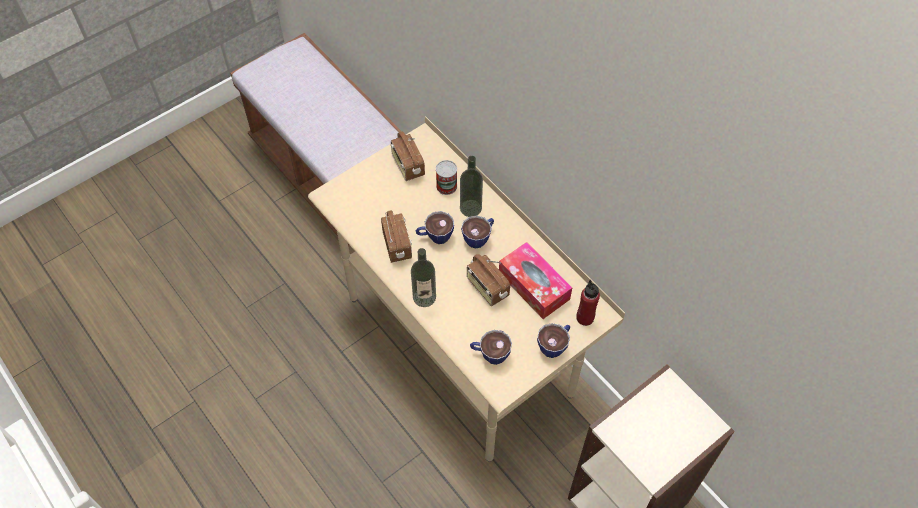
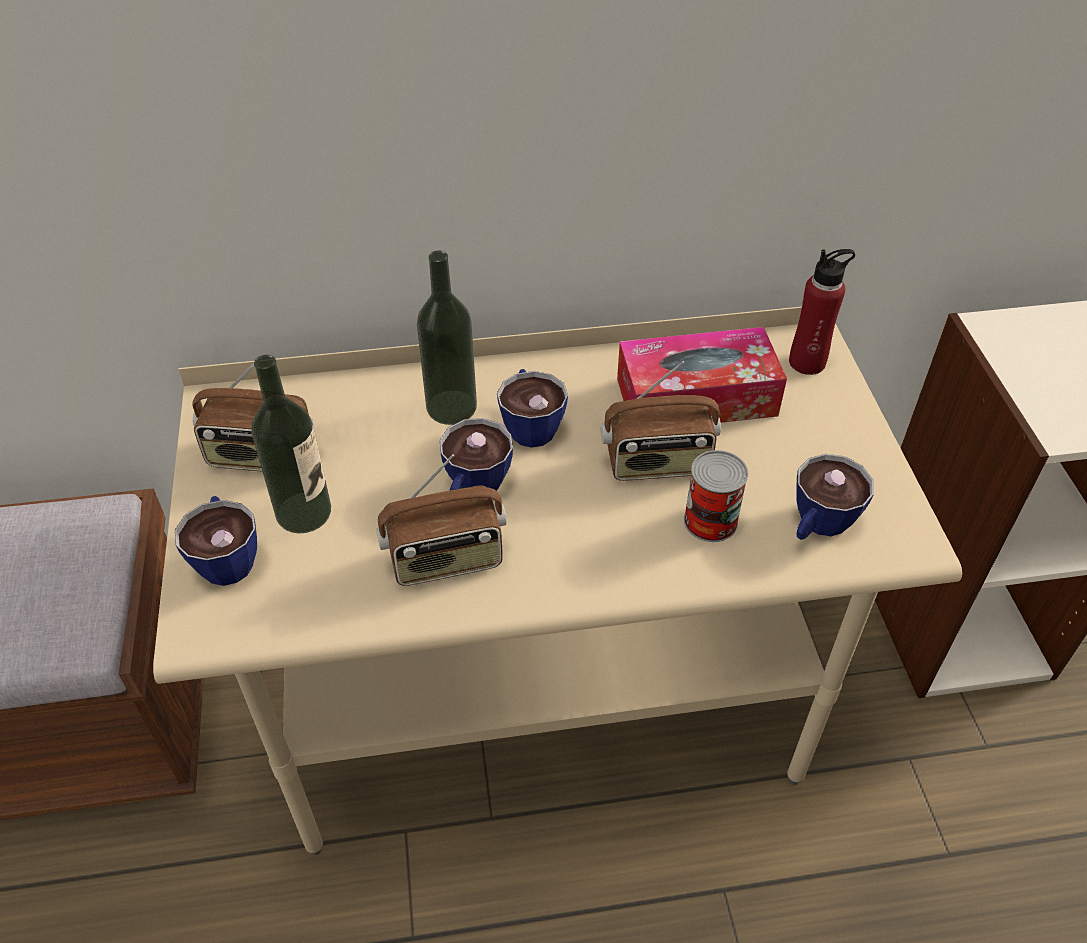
camera: 60 degrees left, 10 degrees down
radio [381,210,412,263] -> radio turned 150 degrees clockwise [376,454,507,586]
bottle [411,248,436,307] -> bottle moved to [252,355,331,533]
can [436,160,457,195] -> can moved to [684,450,748,542]
cup [537,323,570,358] -> cup moved to [175,496,257,586]

